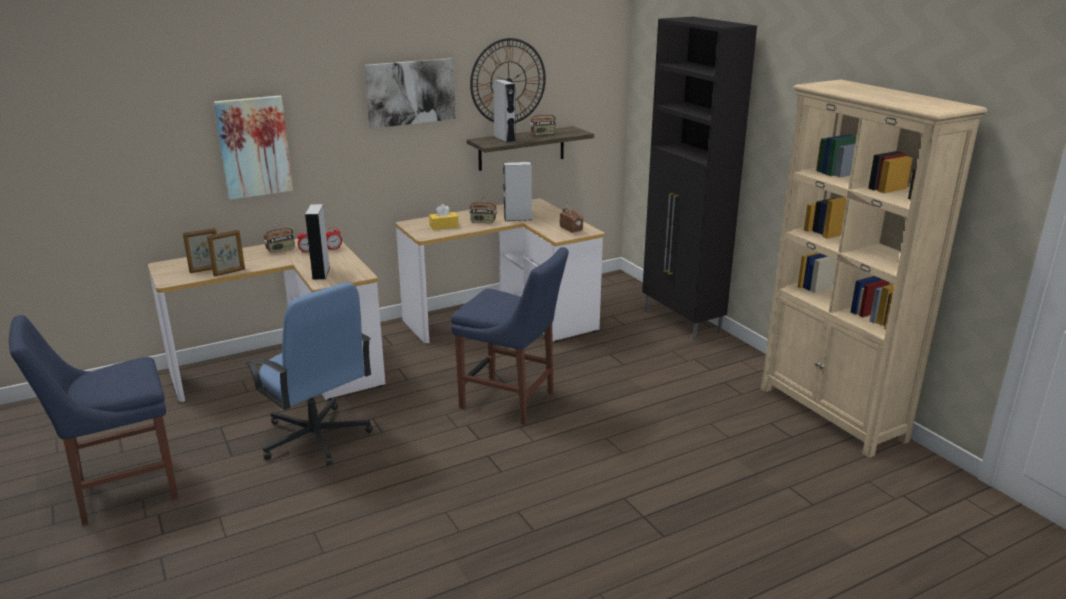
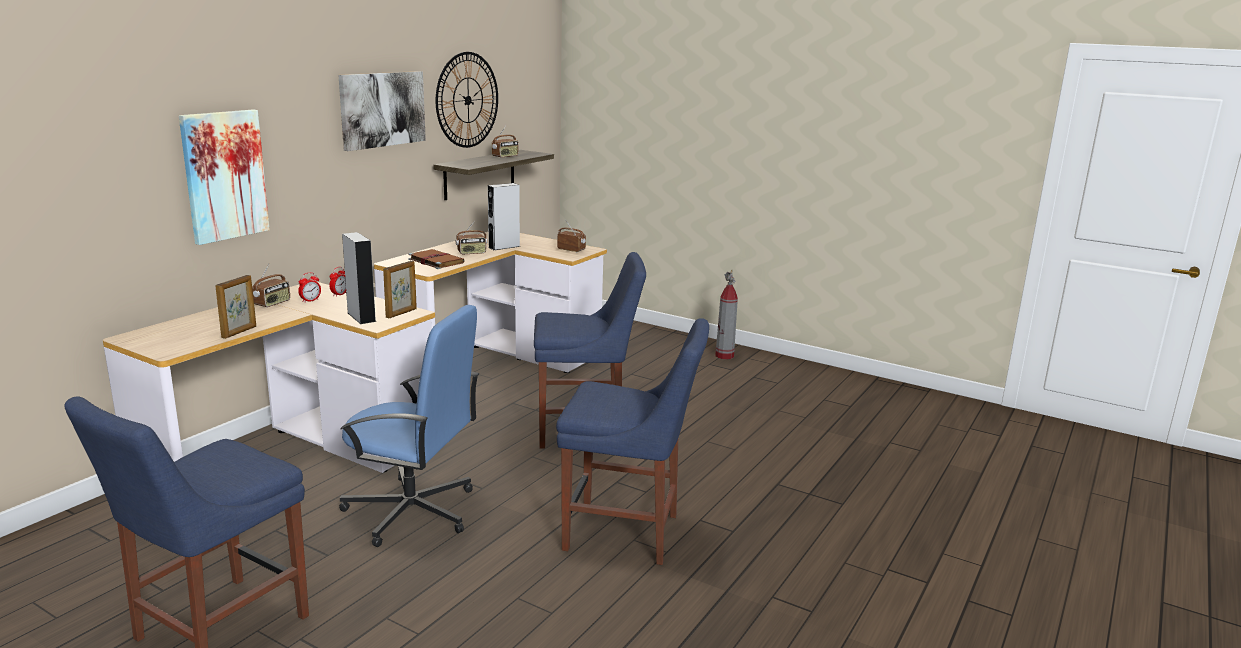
camera: 30 degrees left, 5 degrees down
picture frame [183,228,217,273] -> picture frame moved to [383,261,417,318]
yellow tissue box [429,204,459,230] -> brown book [408,249,465,269]
grey speaker [493,79,516,143] -> none
black cabinet [642,17,757,340] -> none
beige bookcase [760,79,987,458] -> none
none -> blue chair [556,318,709,565]
none -> fire extinguisher [715,269,738,360]

